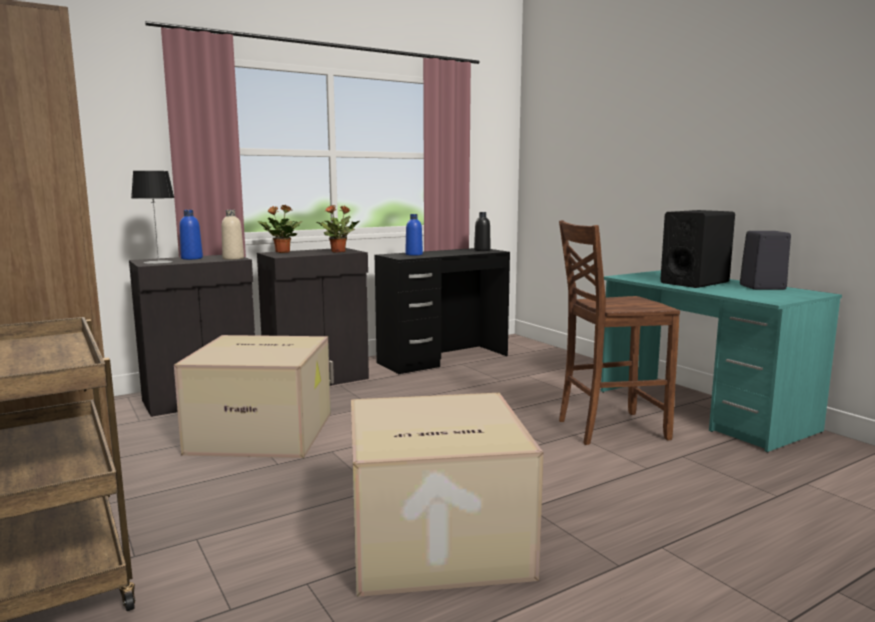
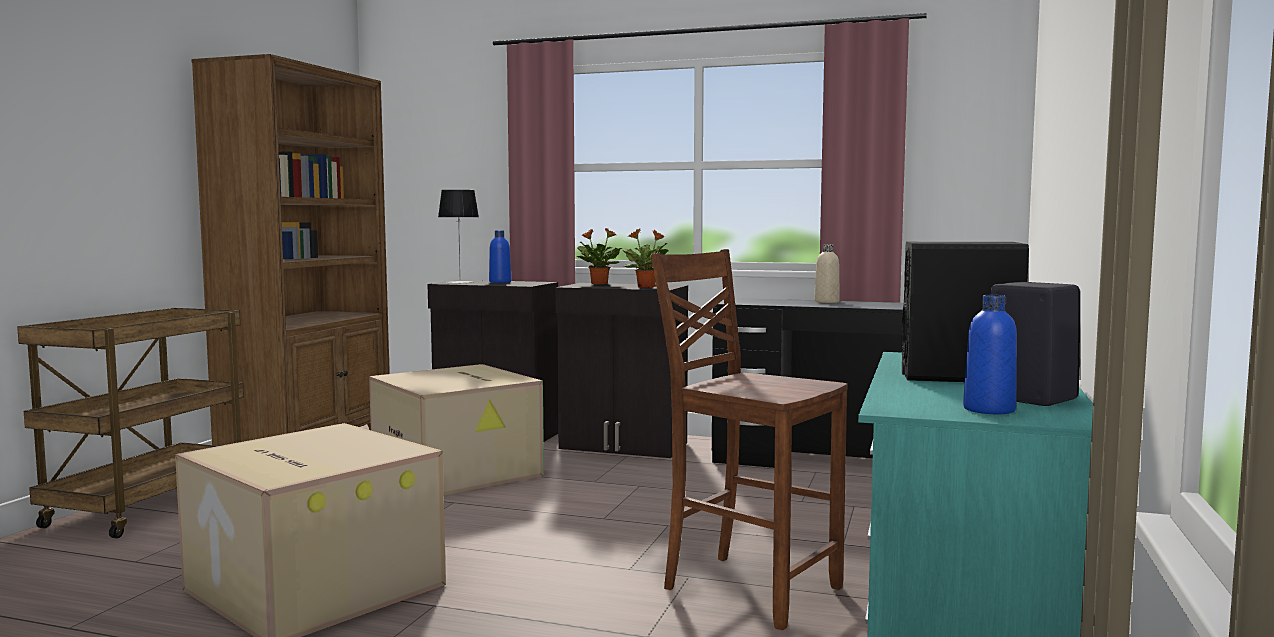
camera: 50 degrees right, 5 degrees down
beige bottle [221,210,244,260] -> beige bottle moved to [814,244,840,303]
blue bottle [405,214,423,256] -> blue bottle moved to [963,295,1017,414]
black bottle [474,212,491,251] -> none

